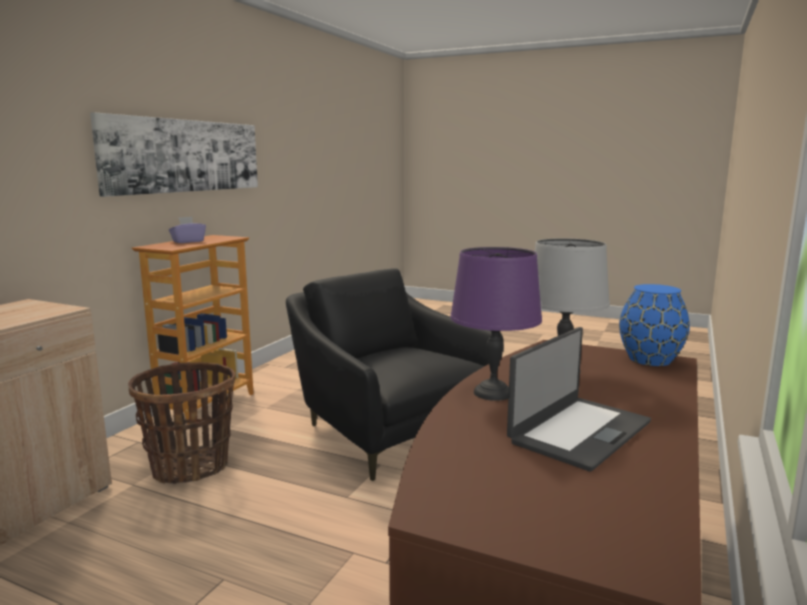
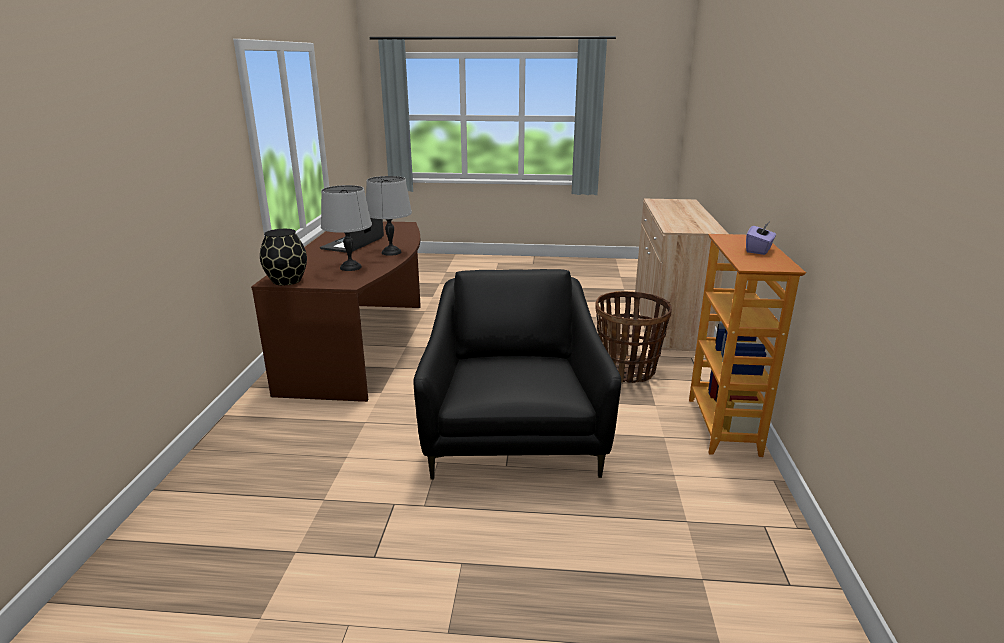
camera: 160 degrees right, 10 degrees up
picture [90,112,258,197] -> none
black armchair [286,268,503,481] -> black armchair turned 120 degrees counterclockwise [414,269,621,480]
purple table lamp [450,247,542,401] -> grey table lamp [366,176,412,256]
blue vase [619,284,690,366] -> black vase [260,229,307,285]

